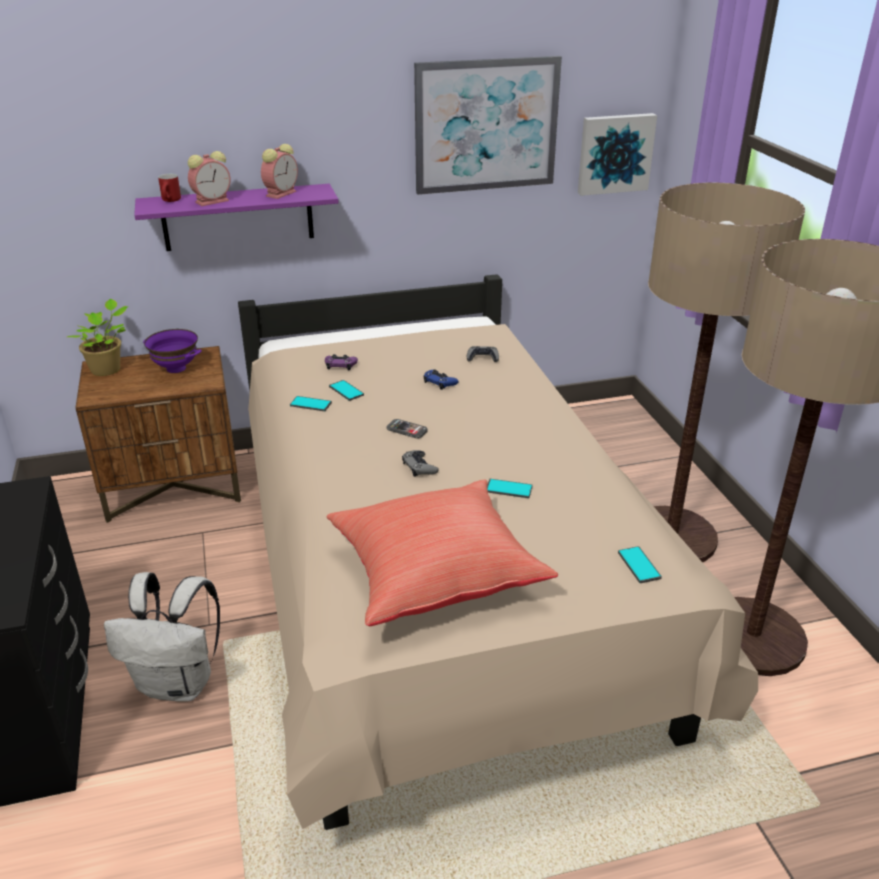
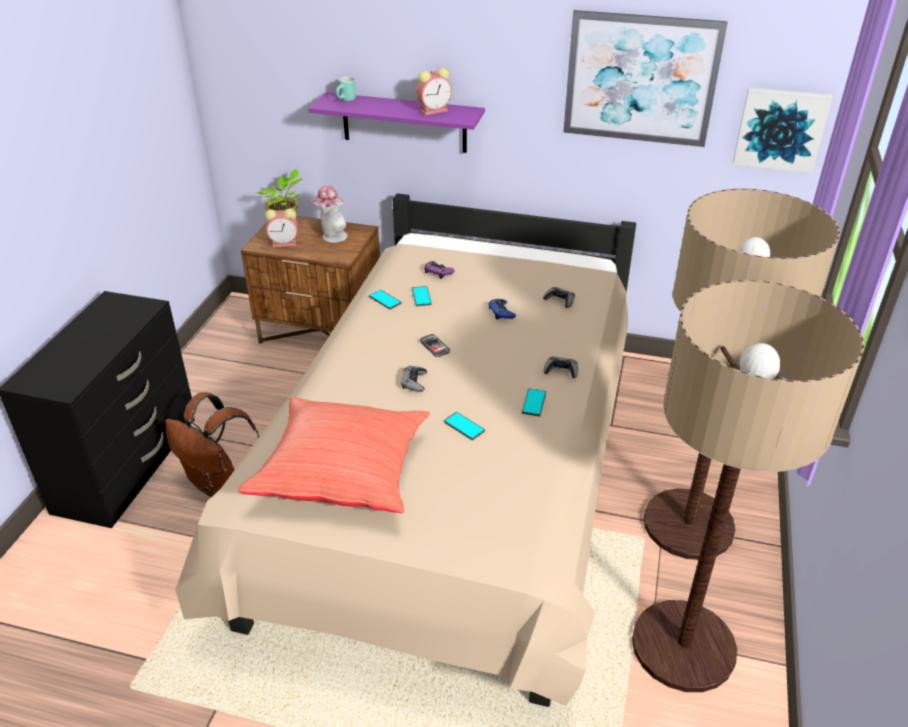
camera: 30 degrees right, 5 degrees up
white backpack [104,572,220,702] -> brown backpack [165,392,259,497]
purple bowl [143,329,202,373] -> hat [311,185,347,243]
red mug [158,174,181,202] -> turquoise mug [336,77,356,101]
alarm clock [188,151,231,206] -> alarm clock moved to [265,209,298,247]
phone [618,546,662,583] -> phone moved to [522,388,546,416]
none -> grey game controller [543,357,578,378]

